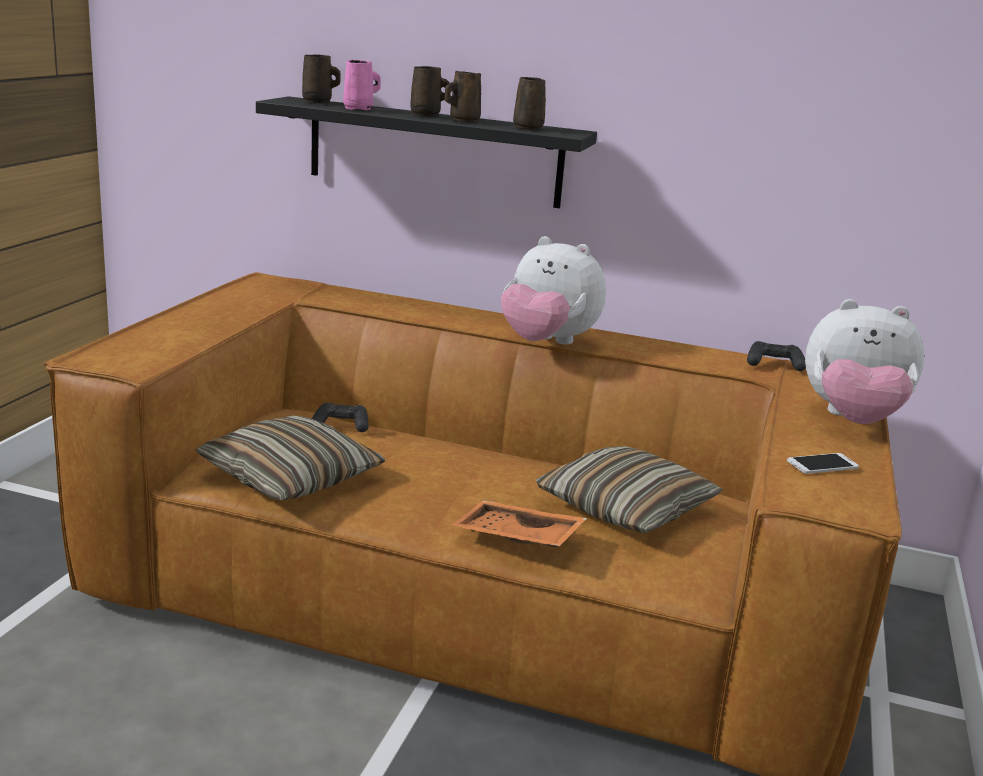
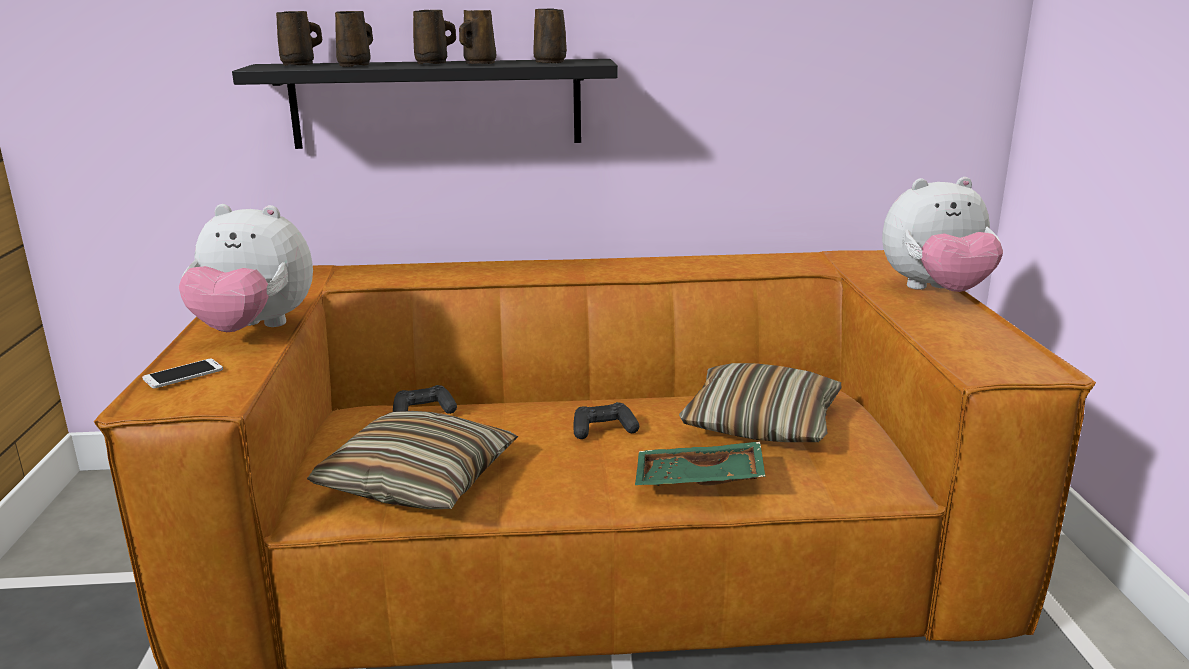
camera: 20 degrees left, 0 degrees up
pink mug [343,60,381,110] -> brown mug [335,11,373,67]
orange tray [451,500,587,547] -> green tray [635,442,765,486]
plush toy [501,236,606,345] -> plush toy moved to [179,204,313,332]
black game controller [747,341,806,371] -> black game controller moved to [574,402,639,439]
phone [787,453,859,474] -> phone moved to [142,359,223,388]

